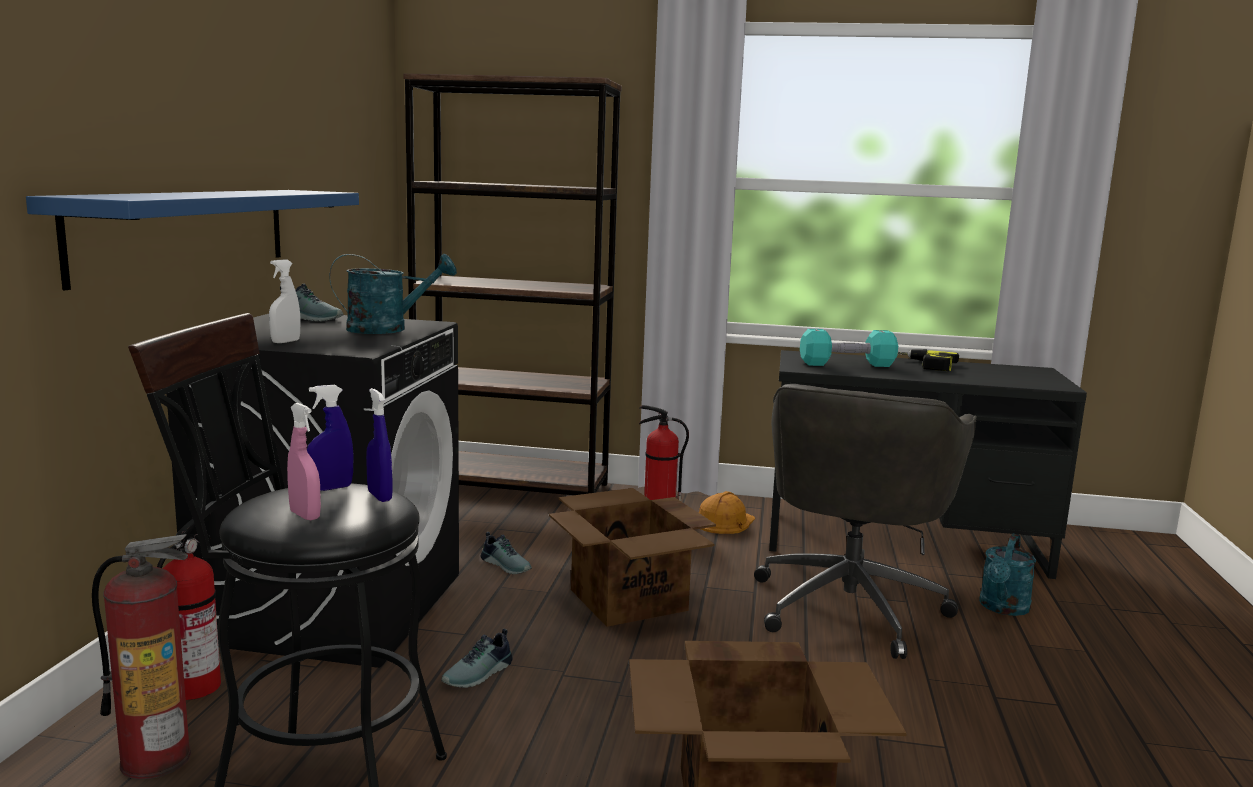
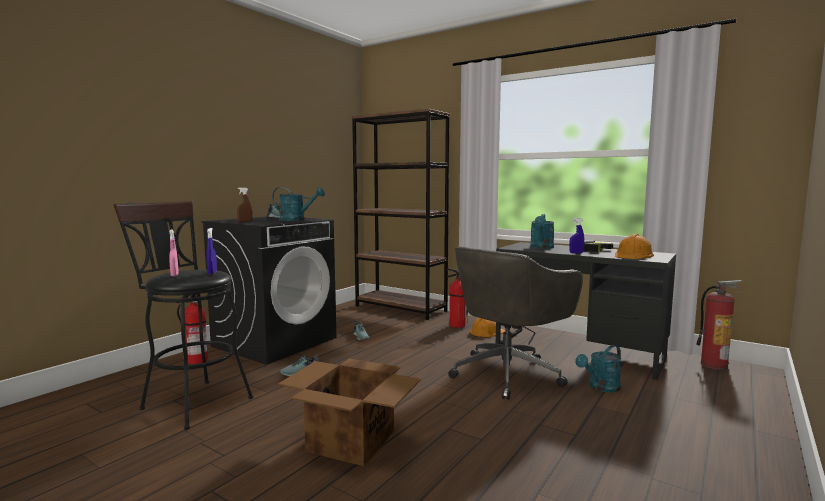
camera: 25 degrees right, 5 degrees down
blue shelf [26,190,359,290] -> none
fire extinguisher [92,534,191,780] -> fire extinguisher moved to [696,280,742,370]
white spray bottle [269,259,300,343] -> brown spray bottle [237,187,252,222]
blue spray bottle [307,385,354,491] -> blue spray bottle moved to [569,218,584,254]
cardboard box [549,488,716,627] -> none
turquoise dumbbell [800,329,898,367] -> turquoise watering can [530,214,555,249]
none -> orange hard hat [615,234,654,259]

